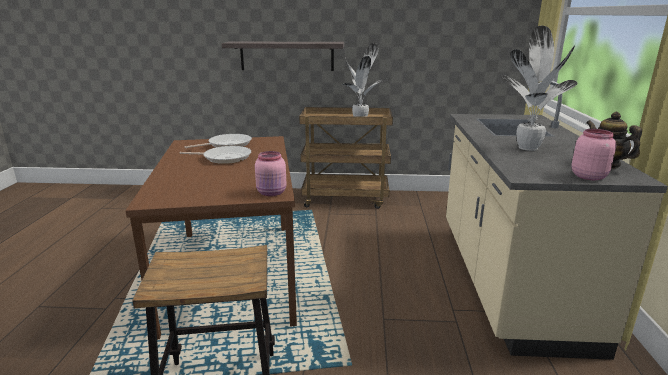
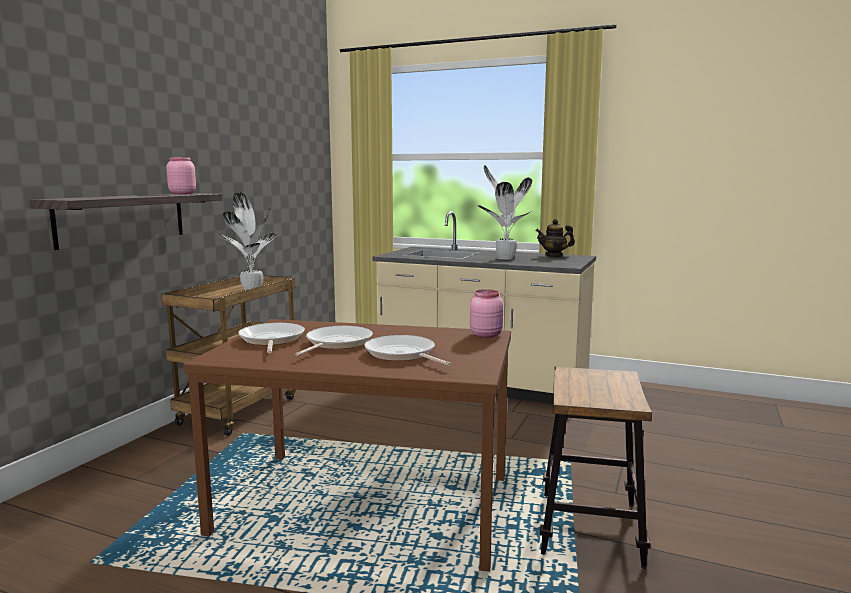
camera: 70 degrees left, 10 degrees down
pink jar [571,129,616,180] -> pink jar moved to [166,157,196,194]
none -> frying pan [364,335,451,366]

